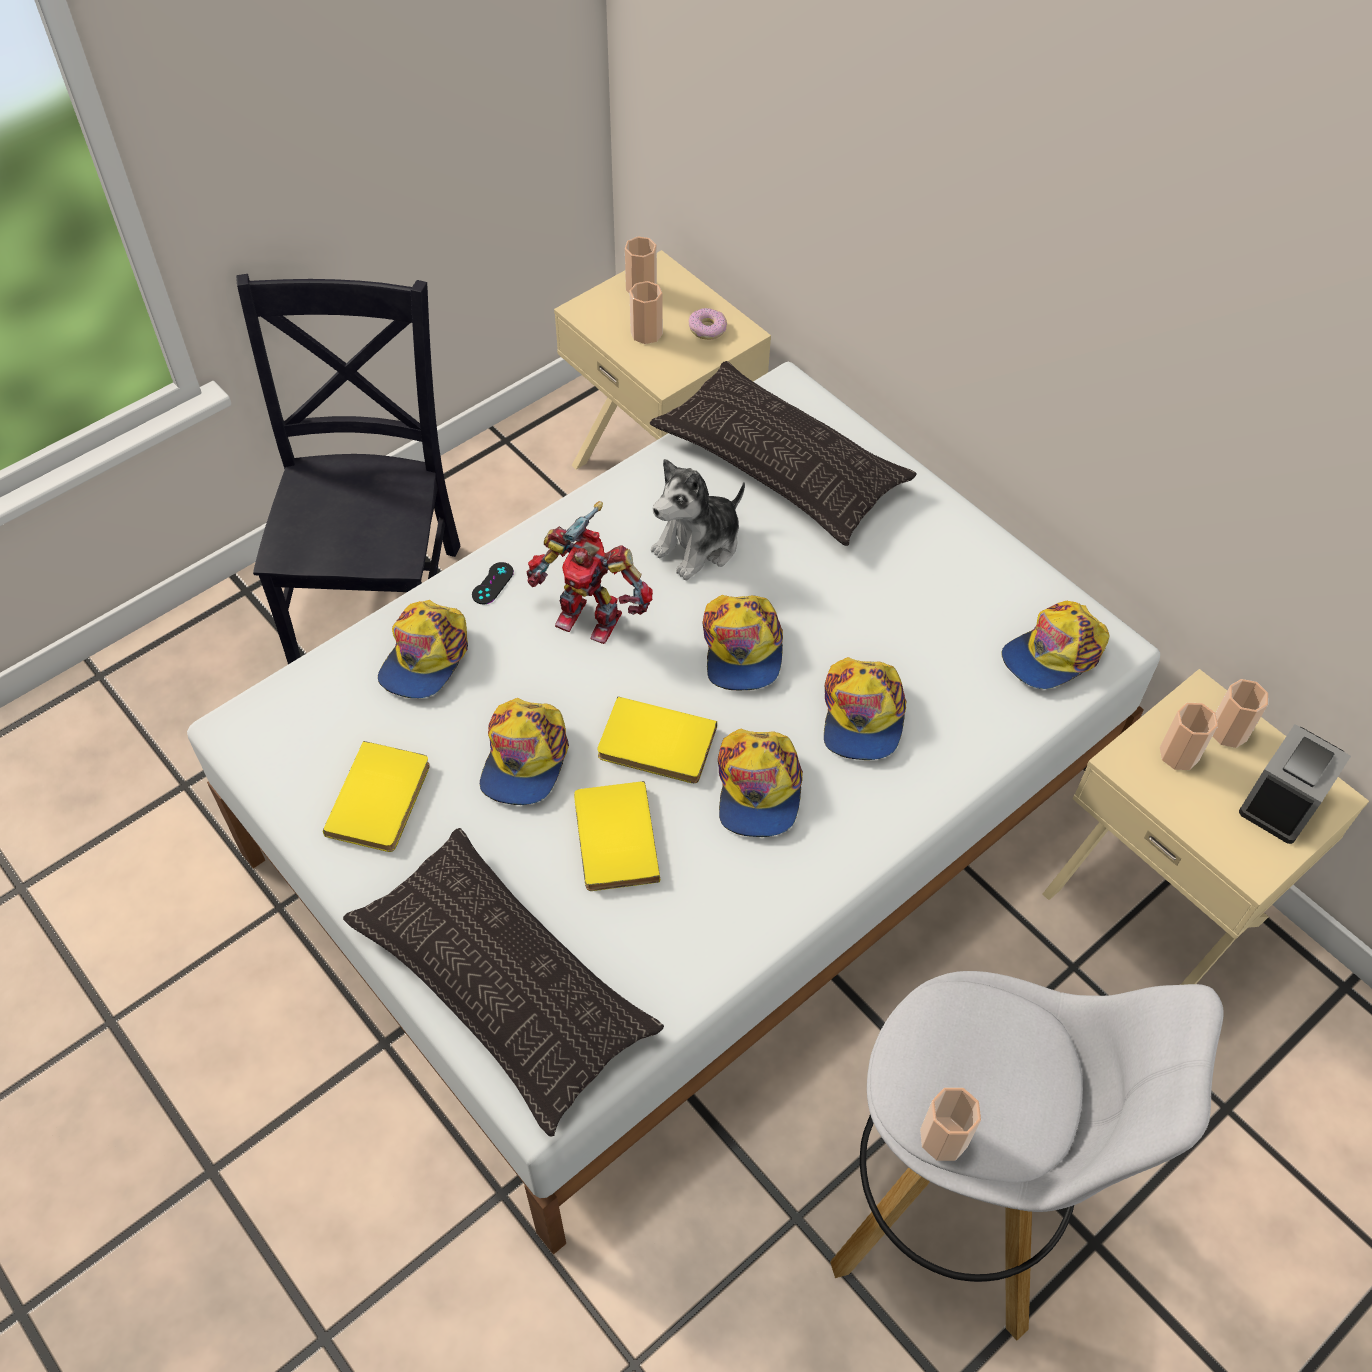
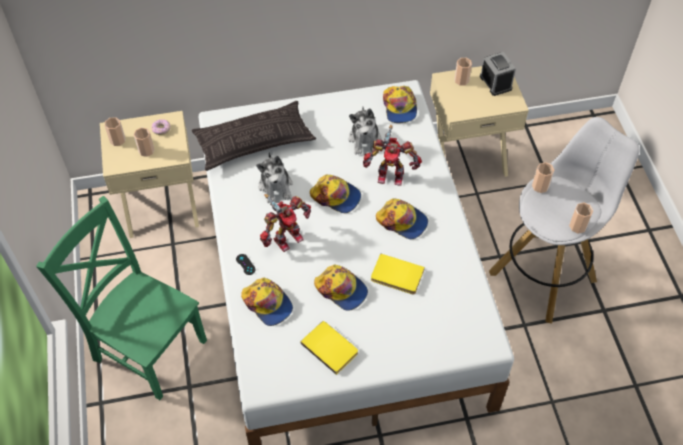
camera: 60 degrees left, 0 degrees up
black chair [236,274,461,664] -> green chair [36,196,207,400]
pillow [343,828,664,1137] -> none
yellow book [598,697,717,783] -> none
cap [824,657,907,760] -> toy robot [363,125,422,186]
cup [1160,703,1218,770] -> cup moved to [532,162,554,193]
none -> plush toy [349,107,381,155]

